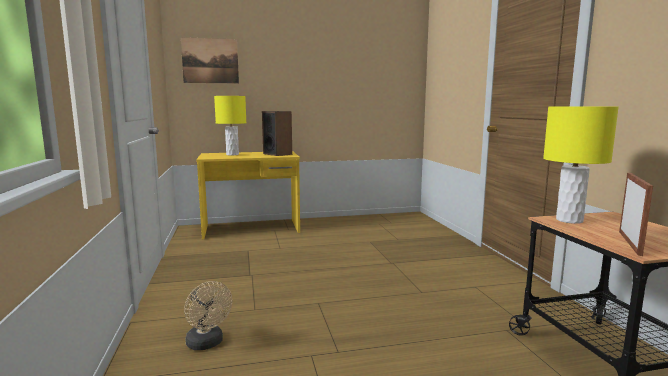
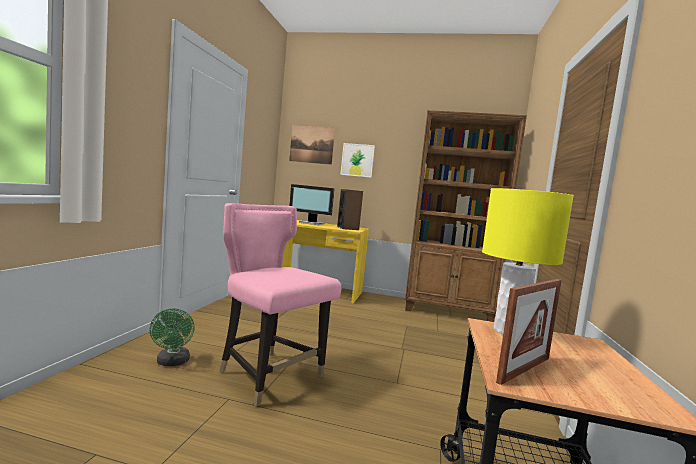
camera: 25 degrees right, 5 degrees down
beige fan [184,281,232,350] -> green fan [149,308,195,366]
yellow table lamp [214,96,246,155] -> monitor [289,184,335,225]
none -> pink chair [219,203,341,407]
none -> picture [340,143,375,178]
none -> brown bookcase [405,110,527,322]

